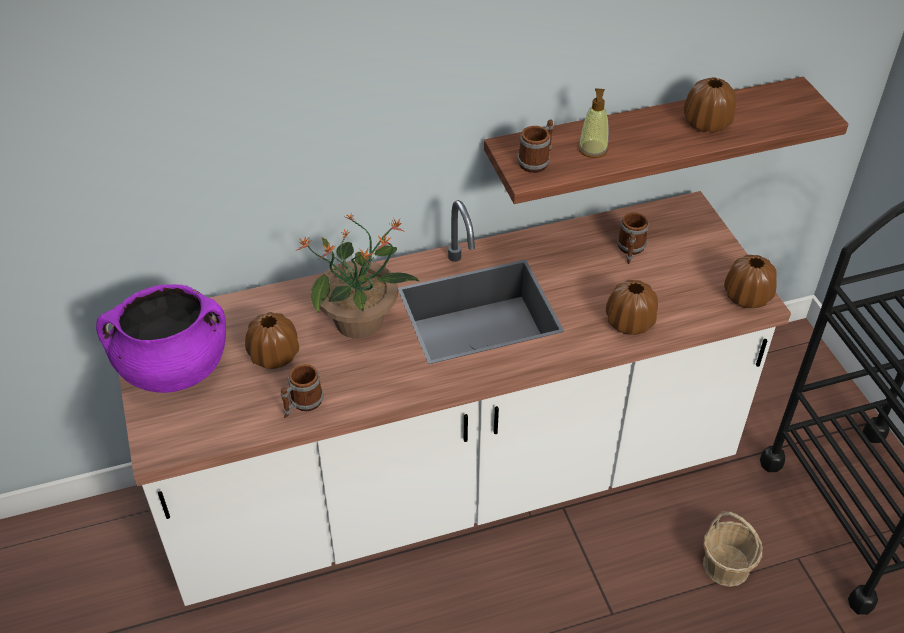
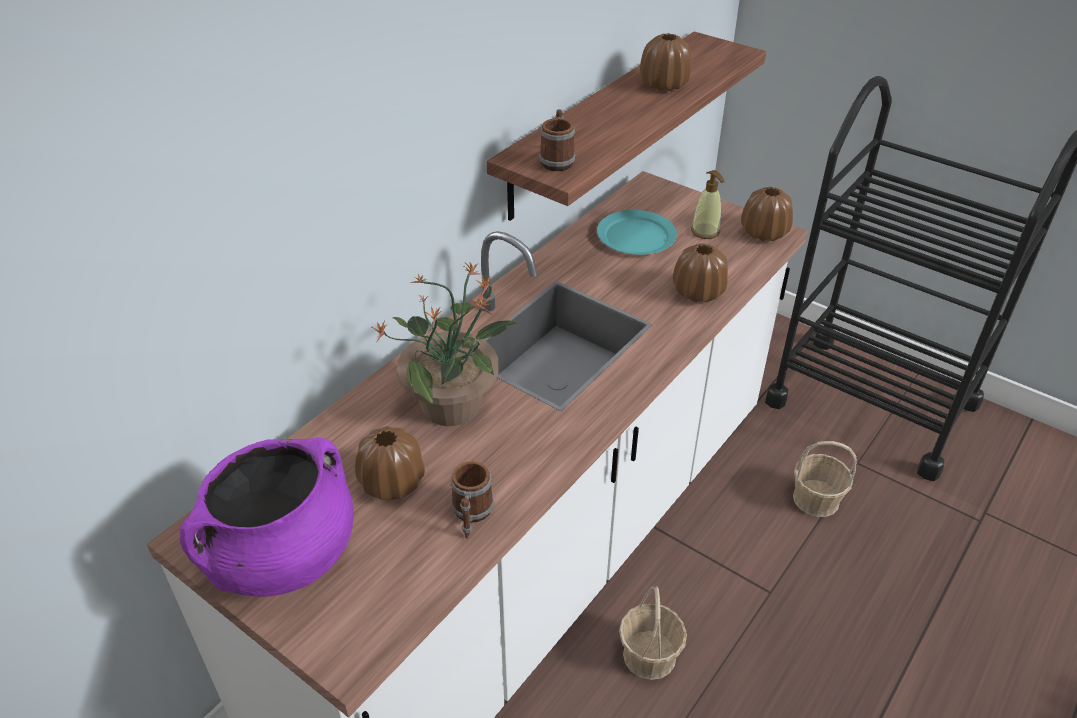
camera: 35 degrees left, 5 degrees down
soap dispenser [578,88,609,158] -> soap dispenser moved to [691,170,724,239]
mug [617,213,649,264] -> turquoise plate [597,210,677,255]
none -> basket [619,586,687,680]

